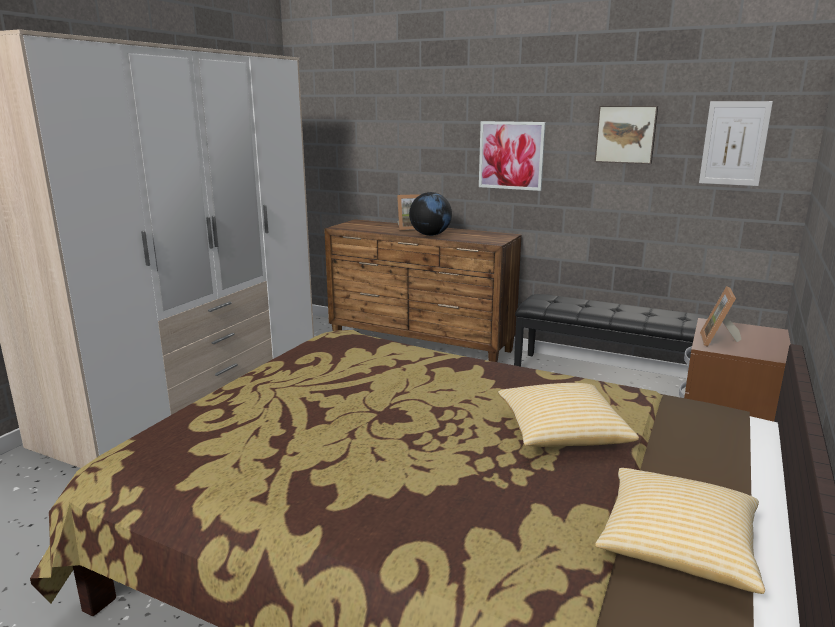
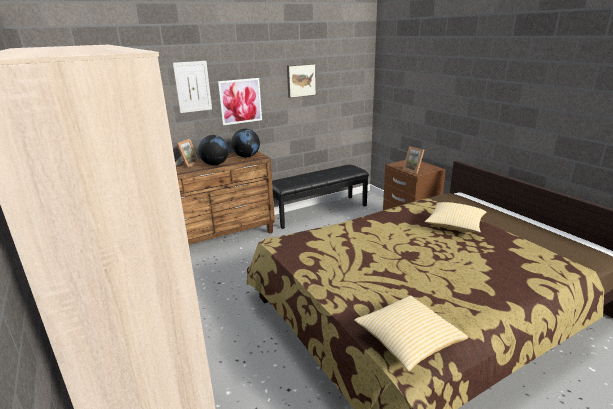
camera: 55 degrees left, 5 degrees up
pillow [595,468,765,594] -> pillow moved to [354,295,468,371]
picture [699,101,773,186] -> picture moved to [173,61,212,113]
none -> globe [231,129,260,157]

